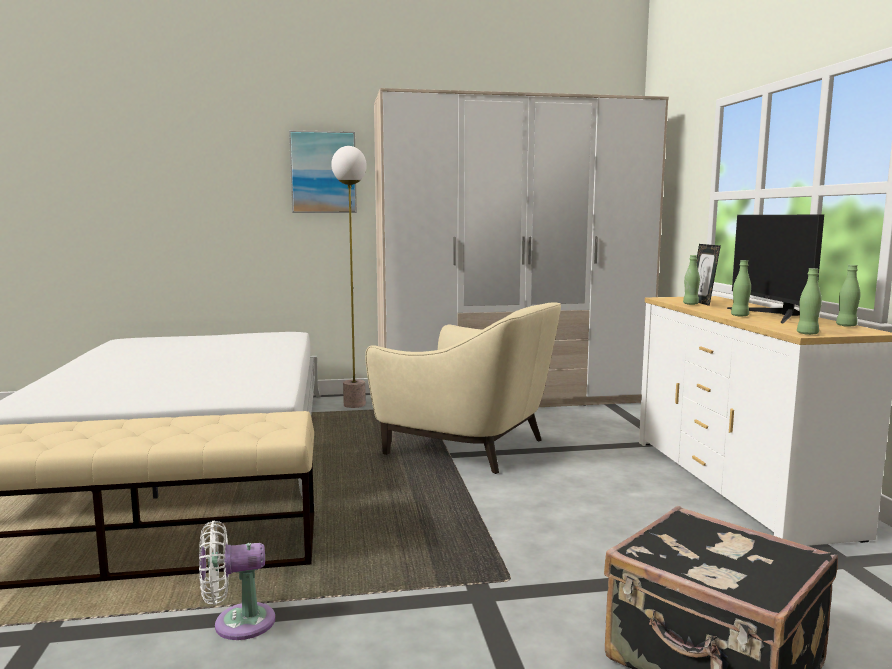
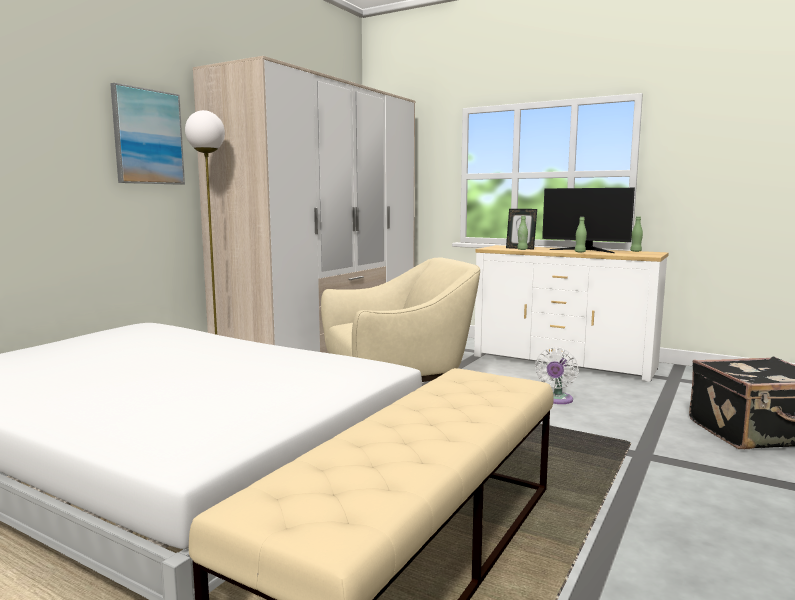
camera: 50 degrees left, 0 degrees up
white fan [199,521,275,640] -> white fan moved to [535,347,578,404]
green bottle [797,268,822,335] -> none

